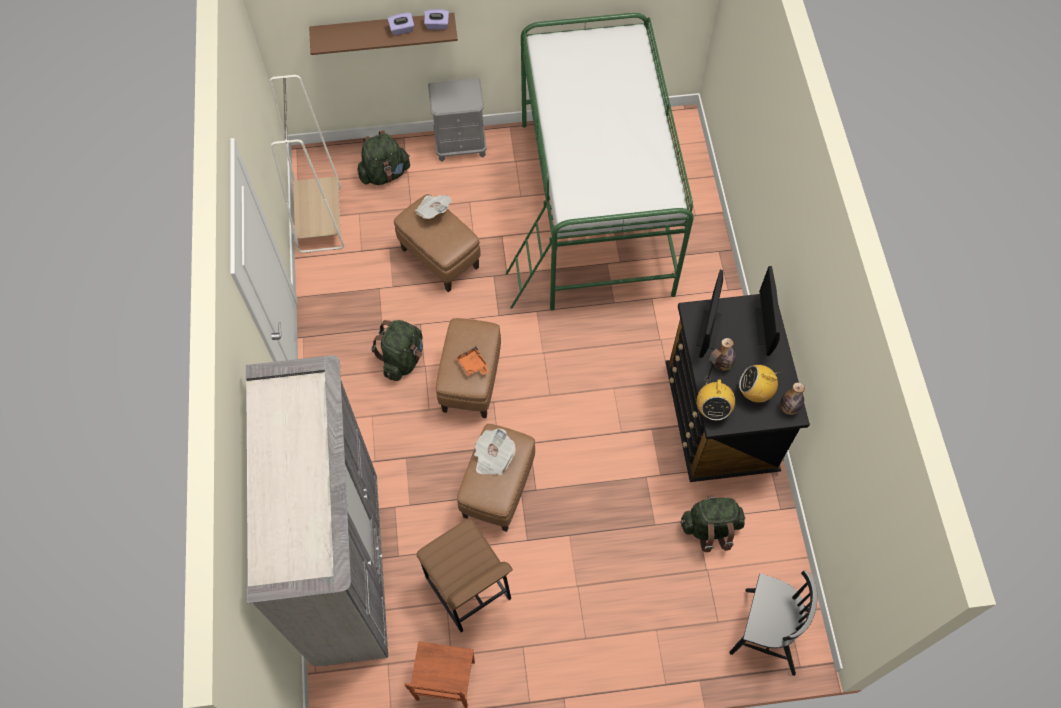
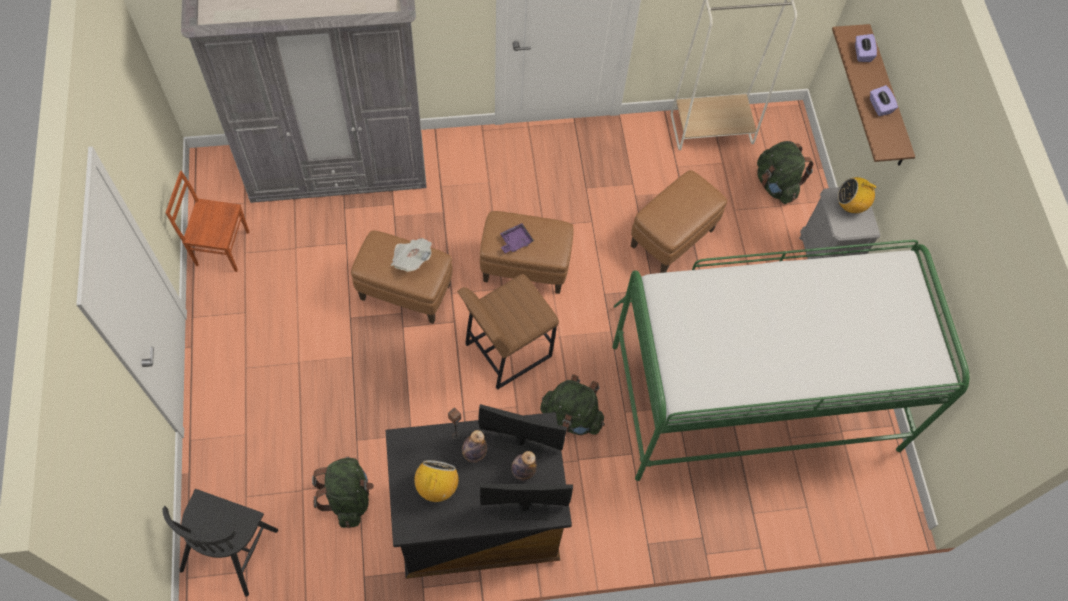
camera: 85 degrees right, 0 degrees up
green backpack [371,320,423,381] -> green backpack moved to [540,374,605,435]
newspaper [415,195,452,219] -> none
brown chair [416,519,513,632] -> brown chair moved to [457,274,559,390]
purple tissue box [424,9,449,30] -> purple tissue box moved to [855,34,877,62]
orange tray [456,347,489,376] -> purple tray [500,223,534,253]
radio [697,377,735,420] -> radio moved to [837,177,876,213]
bottle [780,382,805,415] -> bottle moved to [511,451,537,481]

